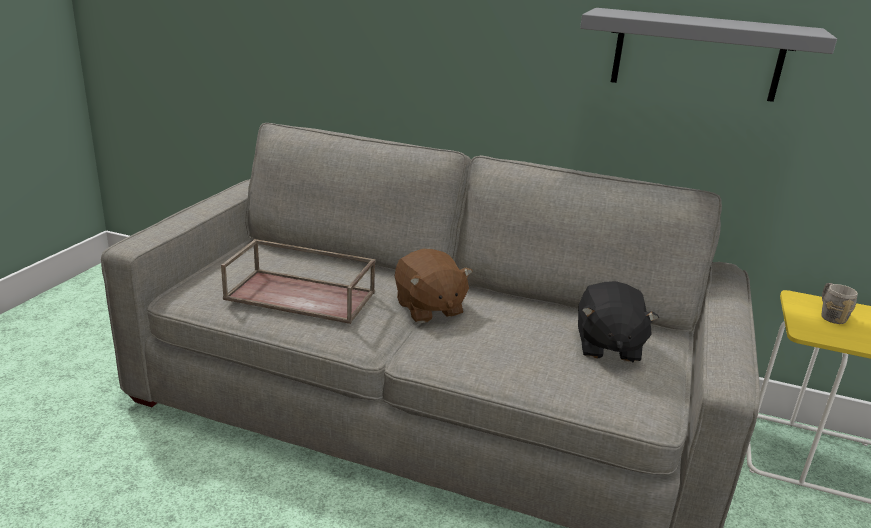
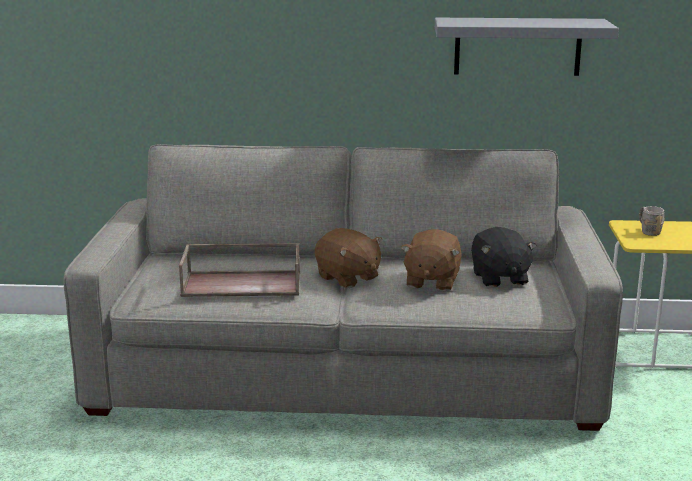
camera: 15 degrees left, 5 degrees down
none -> brown plush toy [401,229,462,291]

